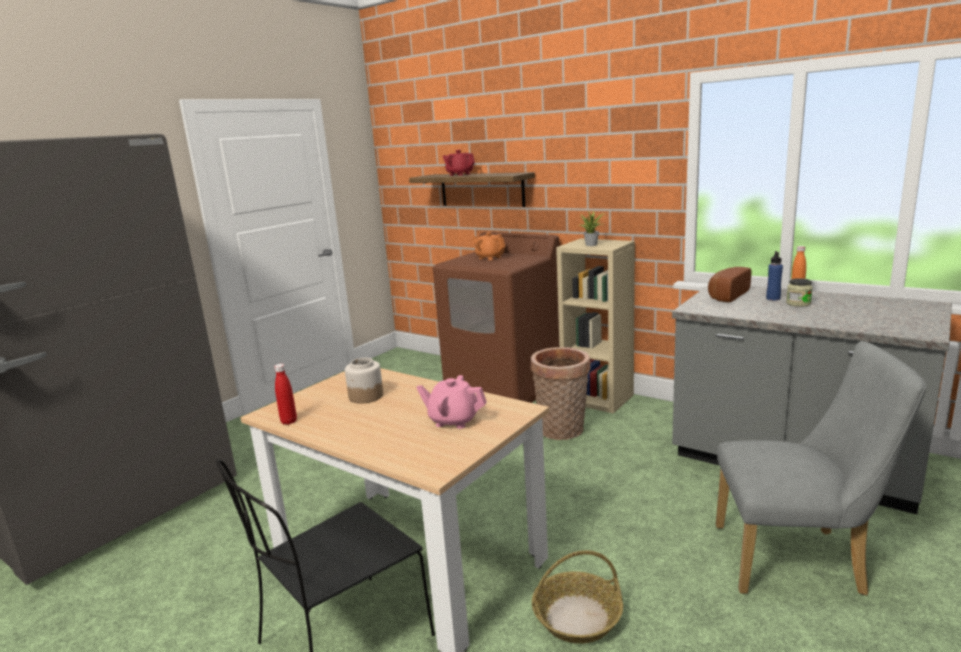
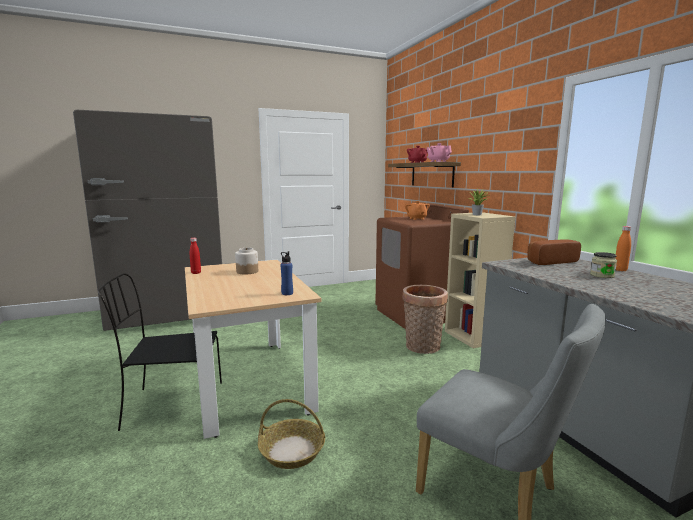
camera: 30 degrees right, 5 degrees down
pink teapot [416,375,487,429] -> pink teapot moved to [427,143,452,162]
blue bottle [766,251,783,300] -> blue bottle moved to [280,251,293,295]

